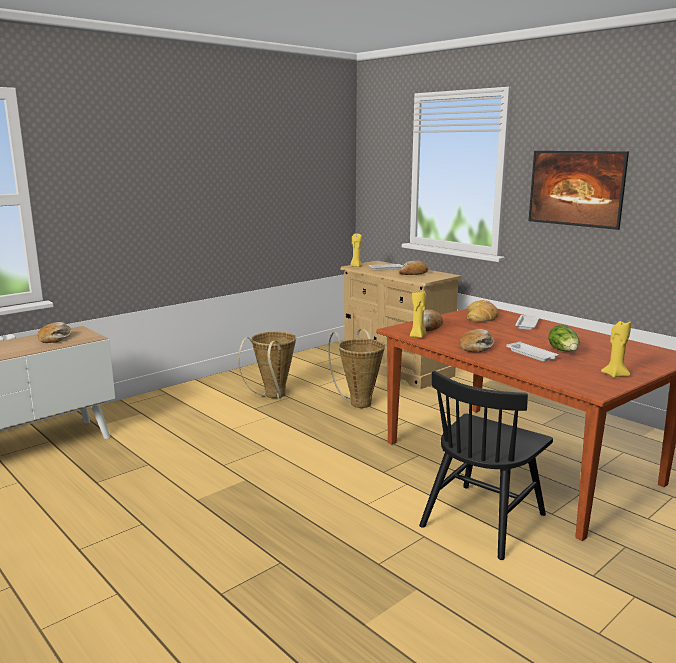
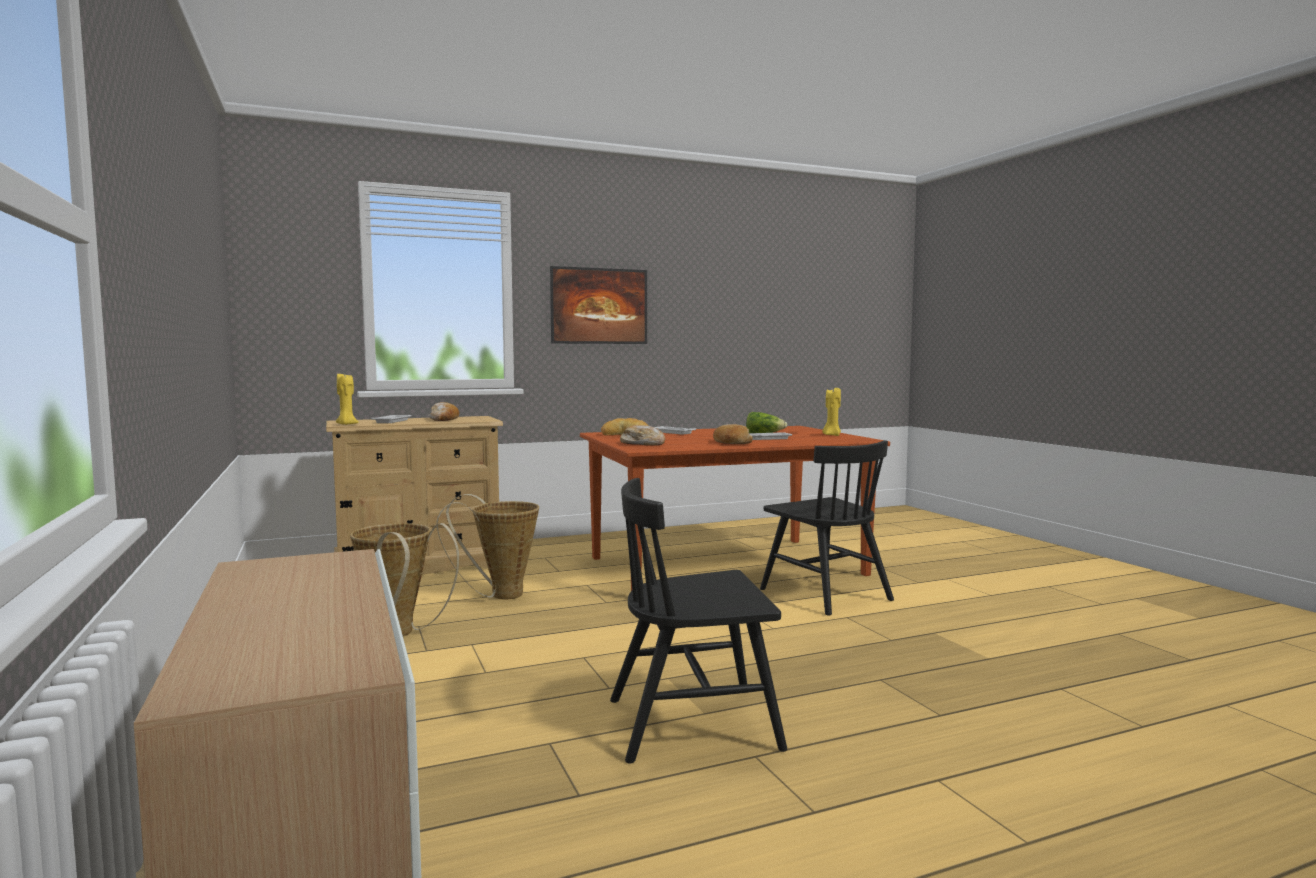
camera: 70 degrees left, 10 degrees down
bread [37,322,72,343] -> none
yellow candle [410,292,426,338] -> none
none -> black chair [610,478,787,764]

